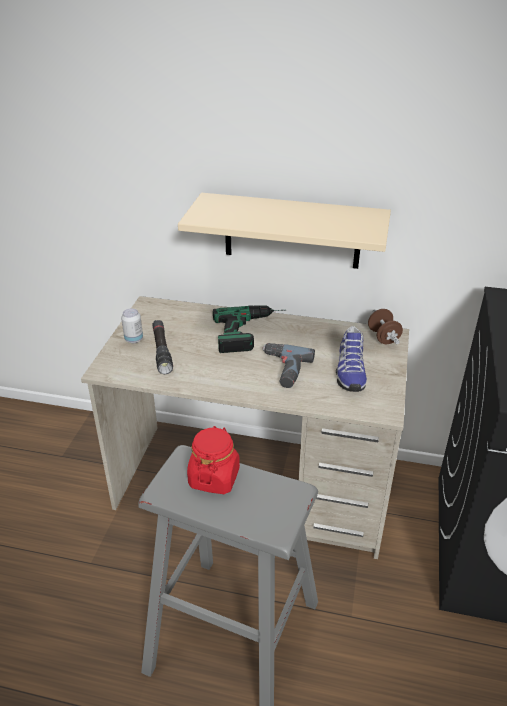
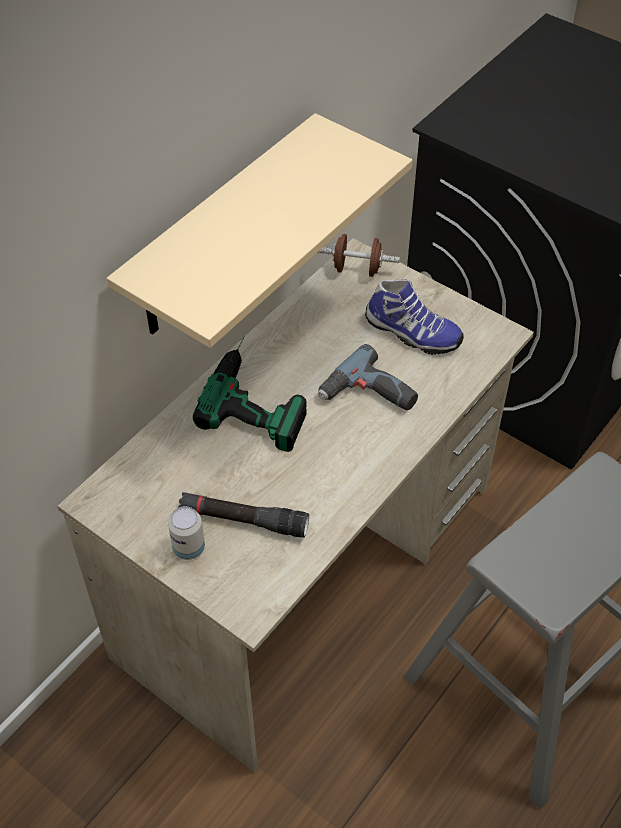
camera: 65 degrees left, 15 degrees up
red jar [187,426,240,494] -> none

